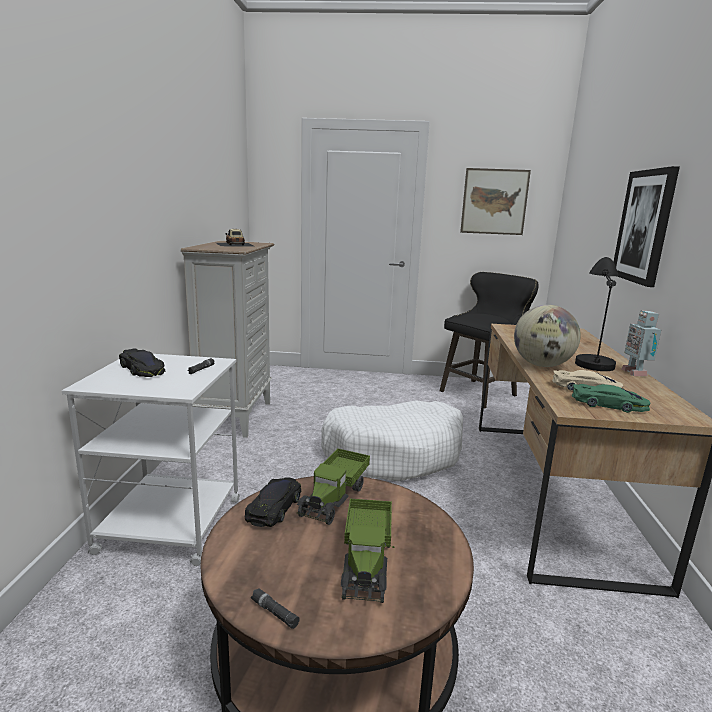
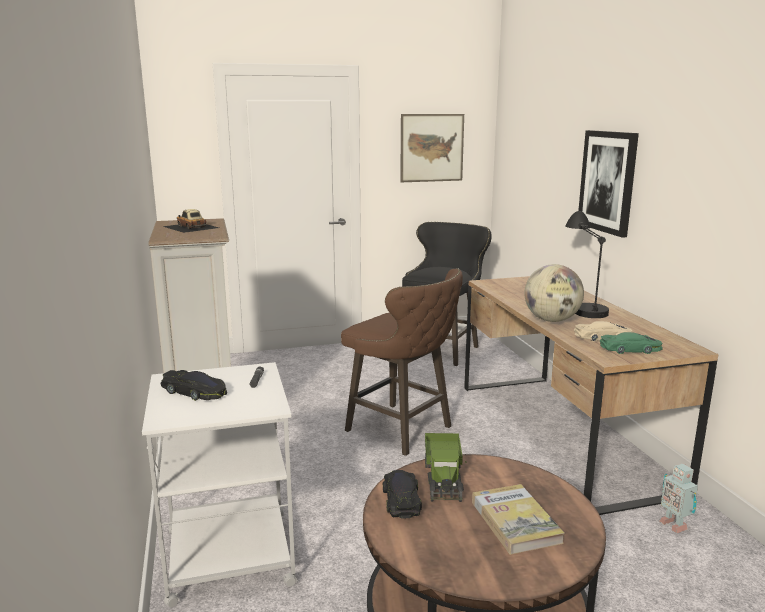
camera: 20 degrees left, 0 degrees up
black flashlight [251,588,299,629] -> none
white dog bed [321,400,463,481] -> brown stool [341,268,463,456]
toy truck [341,498,394,603] -> book [472,484,565,555]
toy robot [622,310,661,376] -> toy robot moved to [660,464,698,533]

